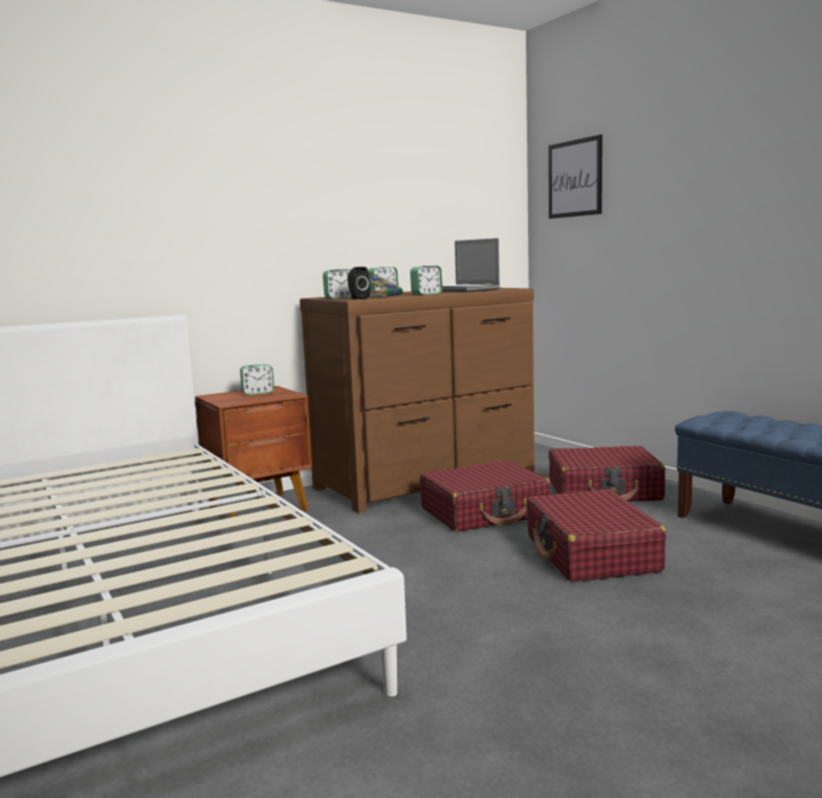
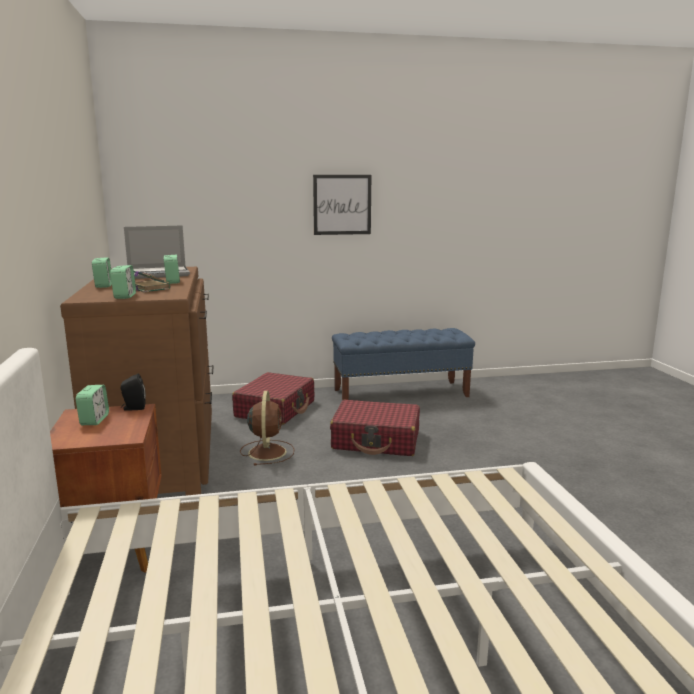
camera: 70 degrees left, 5 degrees up
black speaker [347,267,370,299] -> black speaker moved to [120,374,146,411]
red suitcase [420,460,551,532] -> brown fan [240,391,294,466]
picture [548,134,602,219] -> picture moved to [313,175,371,235]

